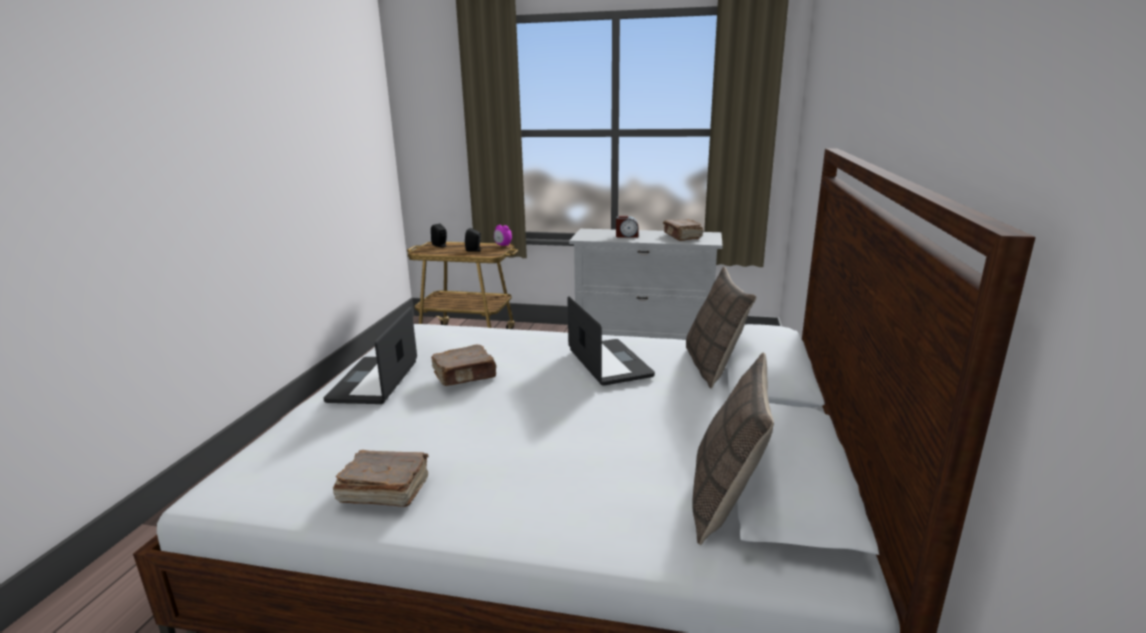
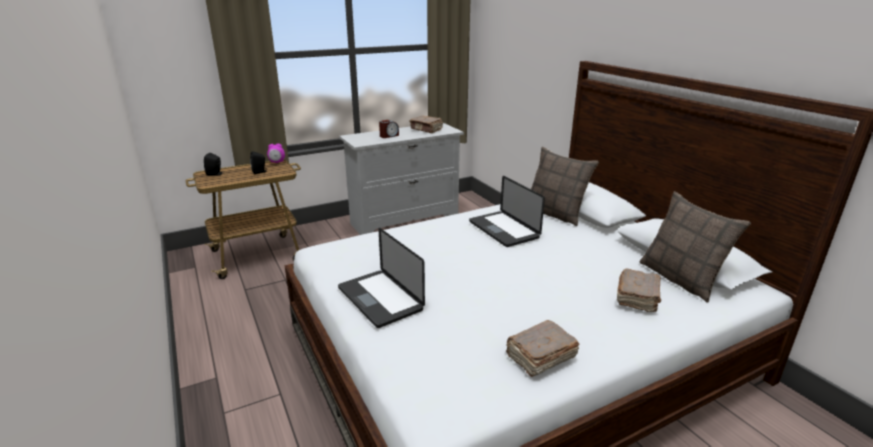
camera: 40 degrees left, 5 degrees up
brown book [431,345,497,386] -> brown book moved to [617,268,661,312]
laptop [567,296,655,386] -> laptop turned 150 degrees counterclockwise [469,176,545,247]

